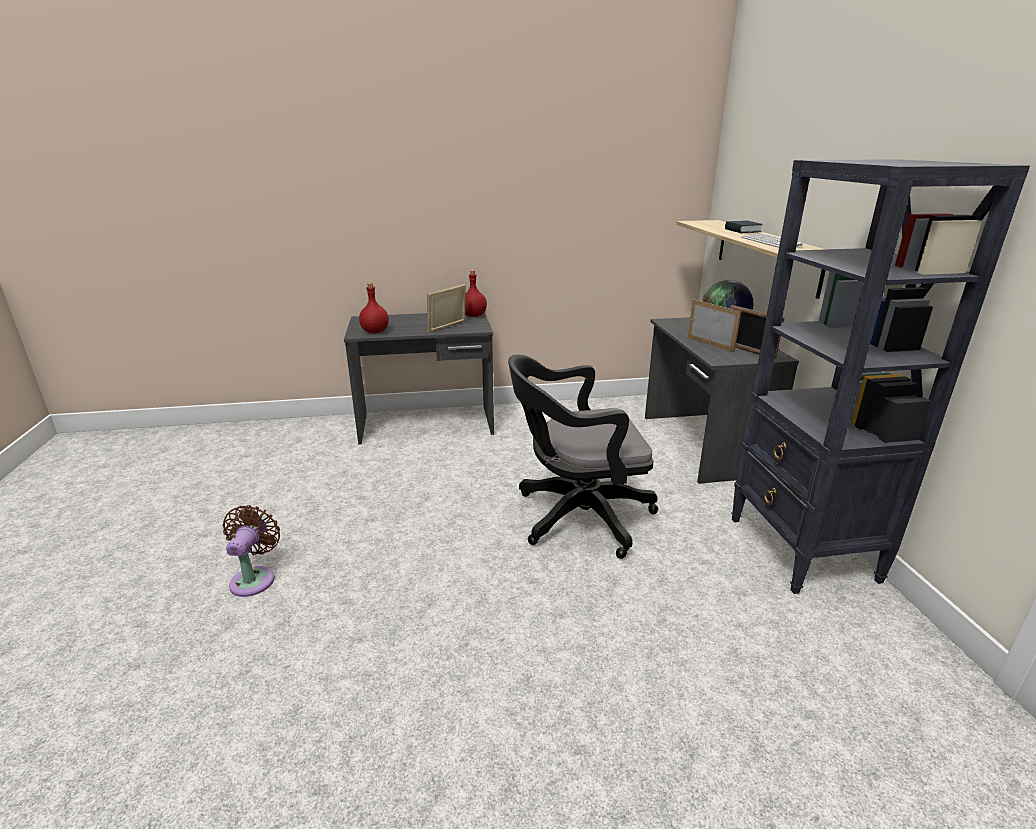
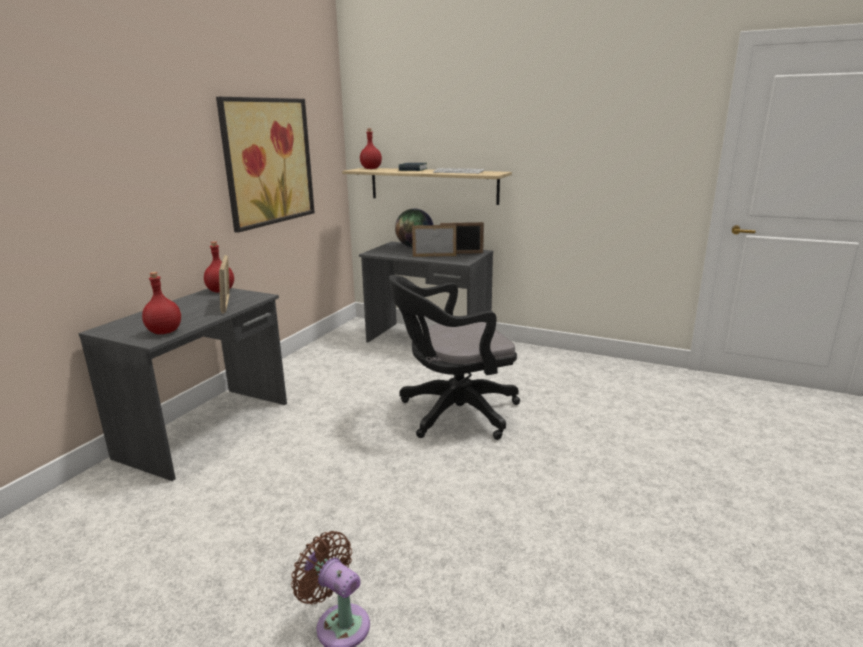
camera: 55 degrees left, 5 degrees down
black office chair [508,355,658,559] -> black office chair turned 45 degrees clockwise [389,275,520,440]
black bookcase [731,159,1030,594] -> none
none -> picture [216,97,315,233]
none -> red bottle [360,129,382,169]

